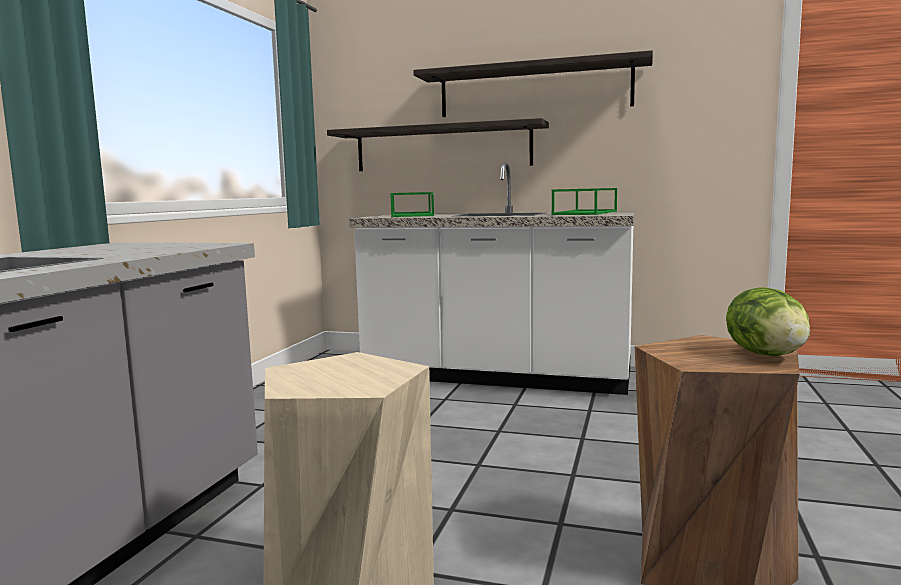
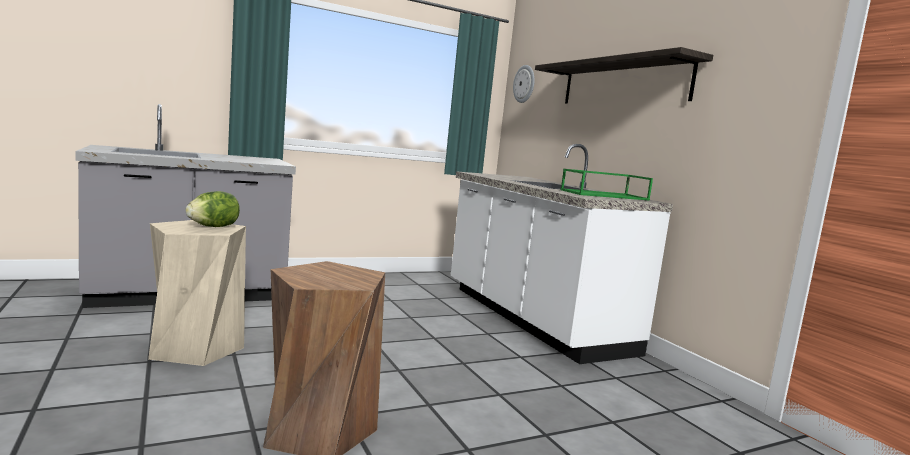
camera: 45 degrees right, 0 degrees up
shelf [327,118,549,171] -> none
green tray [390,192,434,217] -> none
lettuce [726,287,810,356] -> lettuce moved to [185,191,240,227]
none -> wall clock [513,65,535,103]

